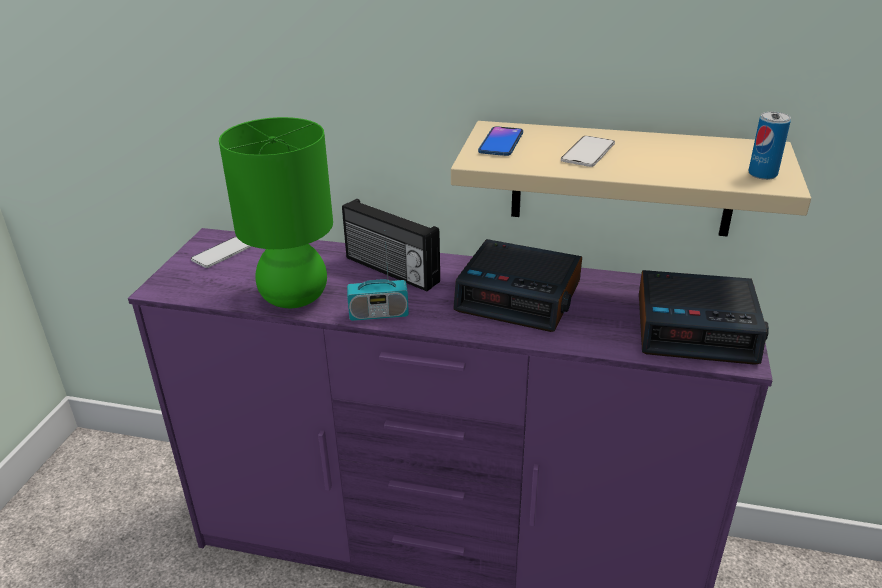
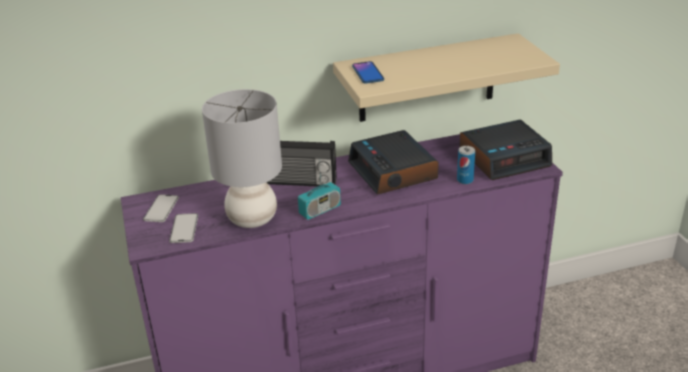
camera: 30 degrees left, 0 degrees up
green table lamp [219,117,333,308] -> grey table lamp [202,89,282,228]
alarm clock [453,239,582,332] -> alarm clock turned 75 degrees clockwise [348,130,439,195]
phone [561,136,615,167] -> phone moved to [169,213,198,243]
can [748,112,791,180] -> can moved to [457,146,475,184]

